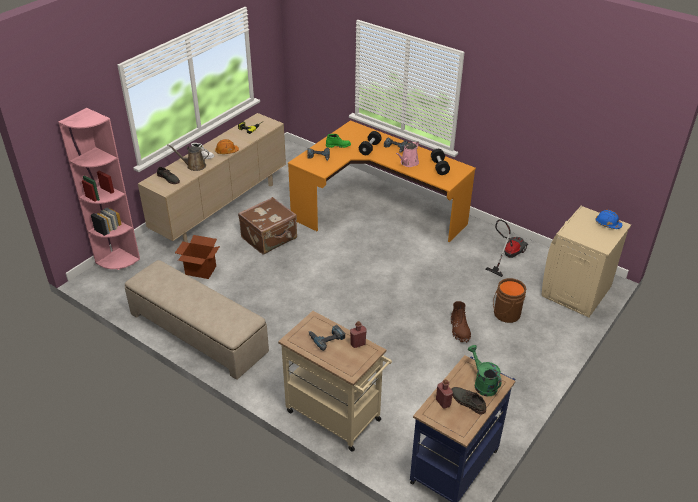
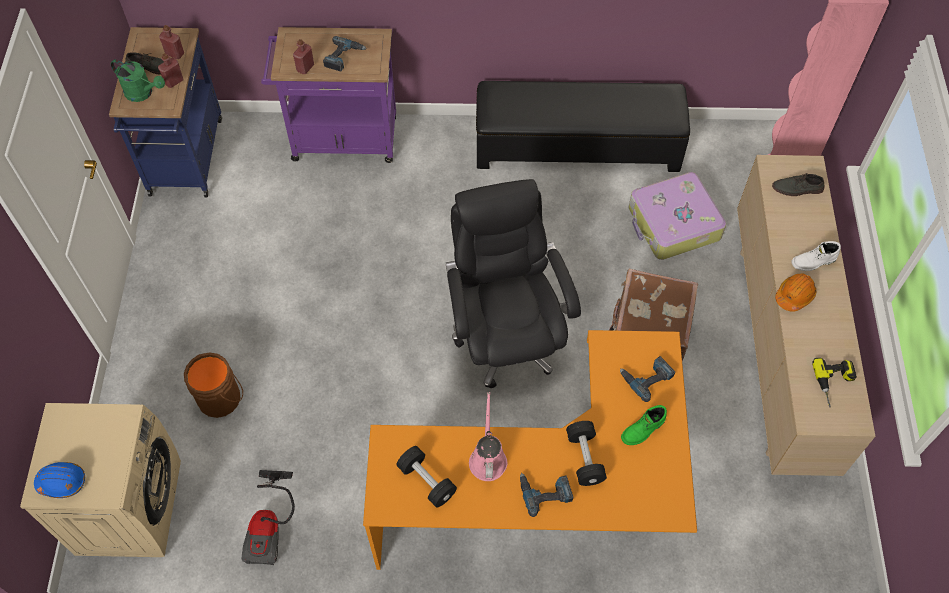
camera: 145 degrees right, 20 degrees up
beige bench [125,260,269,380] -> black bench [476,81,690,172]
brown watering can [167,144,209,171] -> none
cardboard box [175,235,220,279] -> suitcase [628,172,726,260]
beige cart [278,311,392,452] -> purple cart [261,27,396,163]
brown boot [451,301,471,343] -> none
none -> red bottle [158,53,183,88]
none -> black office chair [446,179,581,388]

